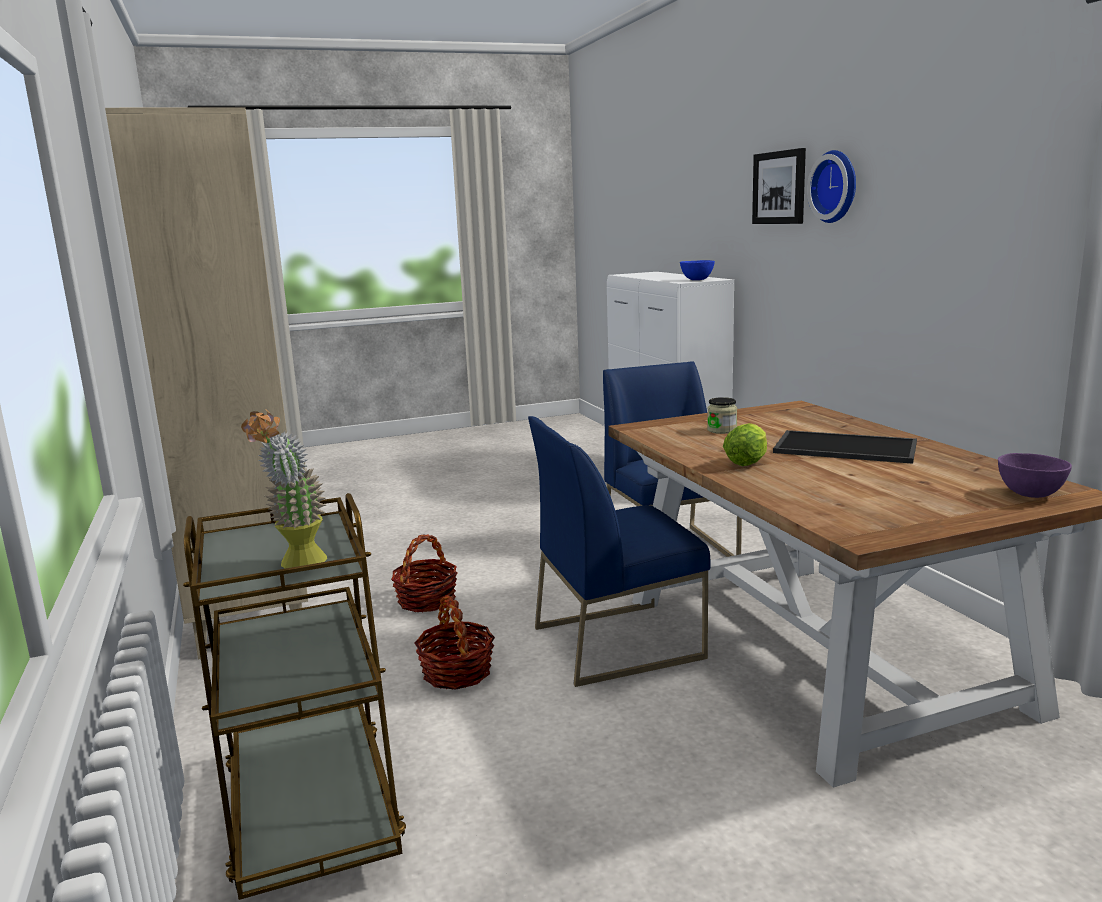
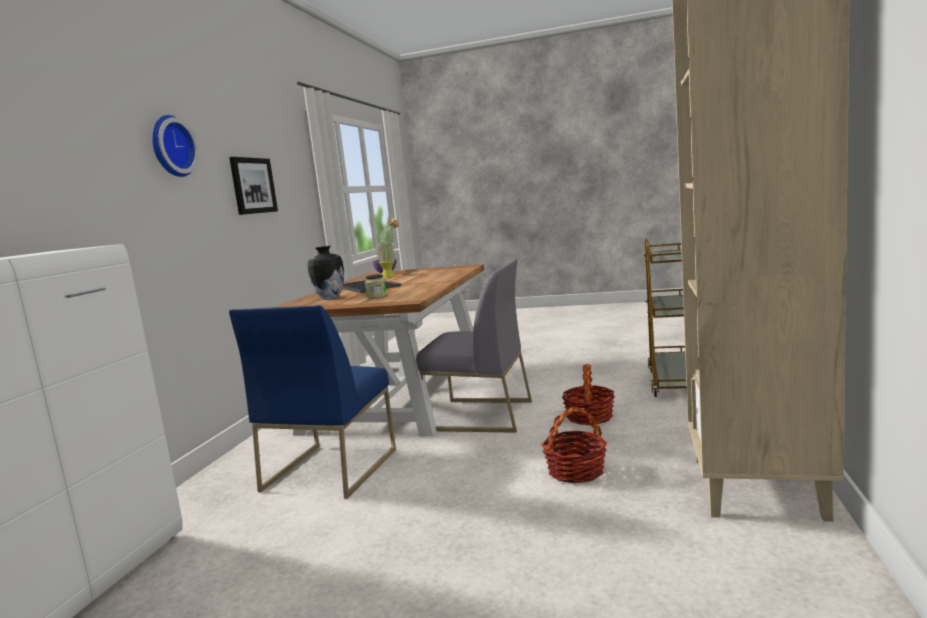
camera: 145 degrees left, 5 degrees down
potted plant [241,409,327,568] -> potted plant moved to [376,218,399,277]
blue chair [528,416,710,687] -> grey chair [416,259,532,433]
blue bowl [680,260,715,280] -> none
lettuce [723,423,767,466] -> none
picture [752,148,806,224] -> picture moved to [229,157,278,215]
none -> vase [308,246,344,300]

